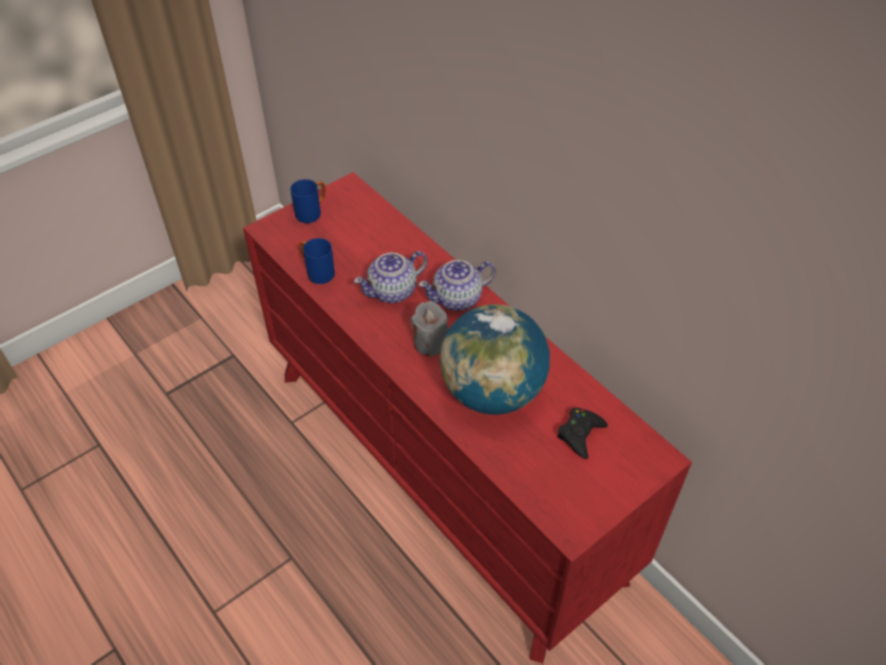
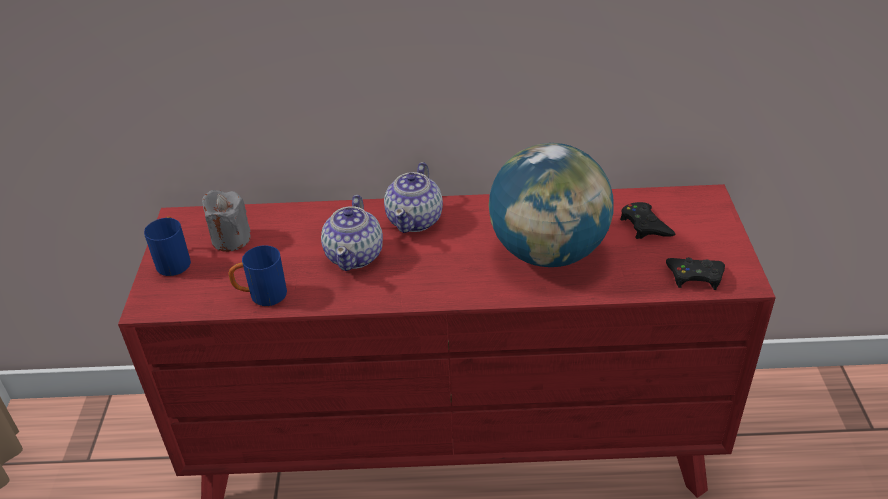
camera: 50 degrees left, 10 degrees down
grey candle [411,301,448,356] -> grey candle moved to [202,190,250,252]
none -> black game controller [666,257,725,290]

